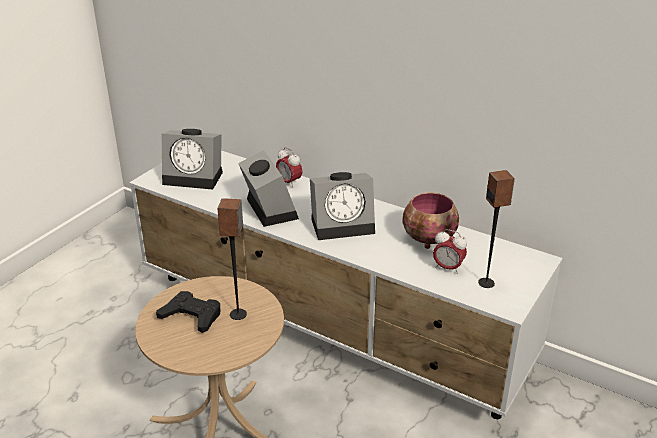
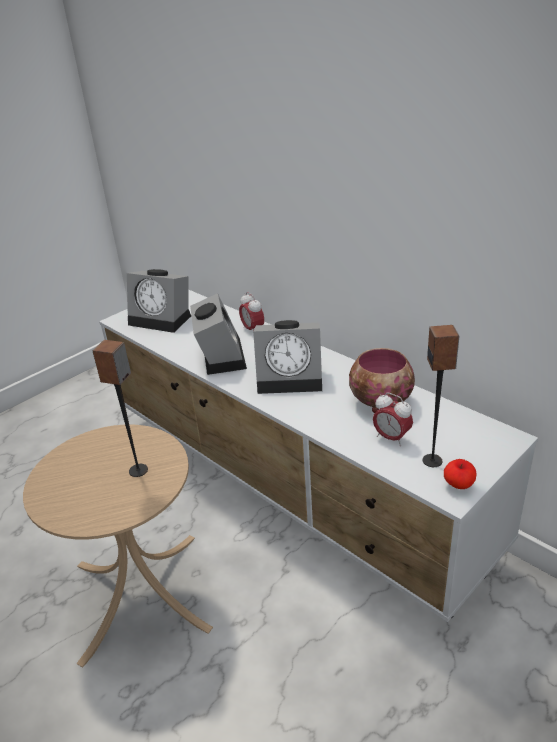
camera: 15 degrees right, 0 degrees up
black game controller [156,291,220,333] -> none
none -> apple [444,459,476,489]

